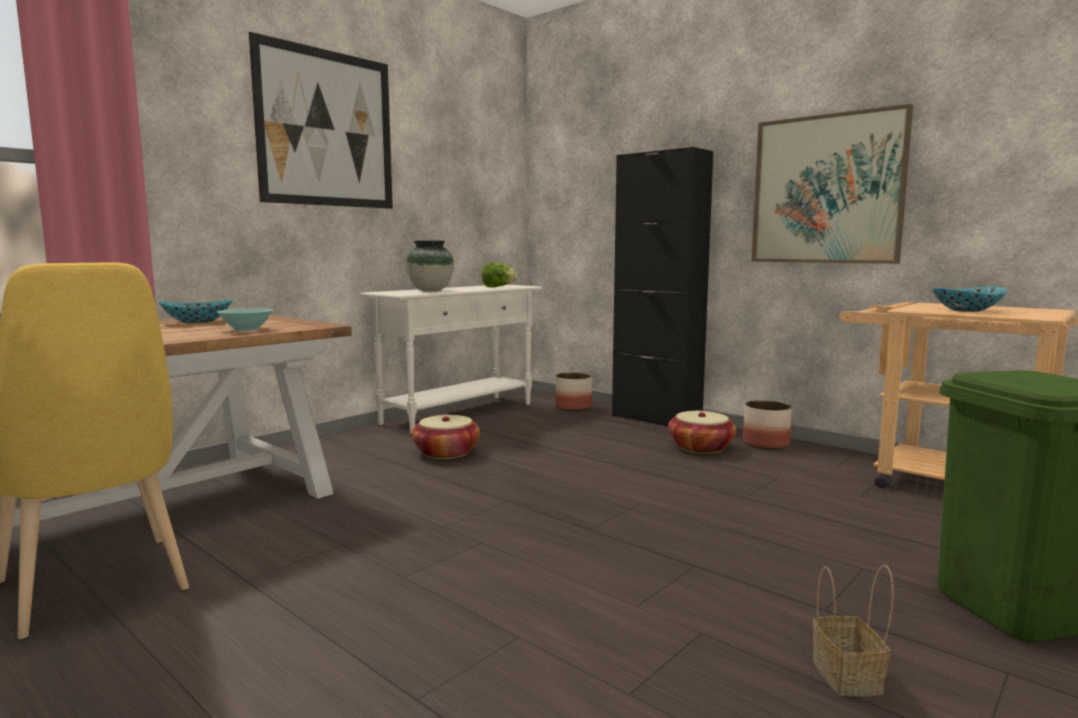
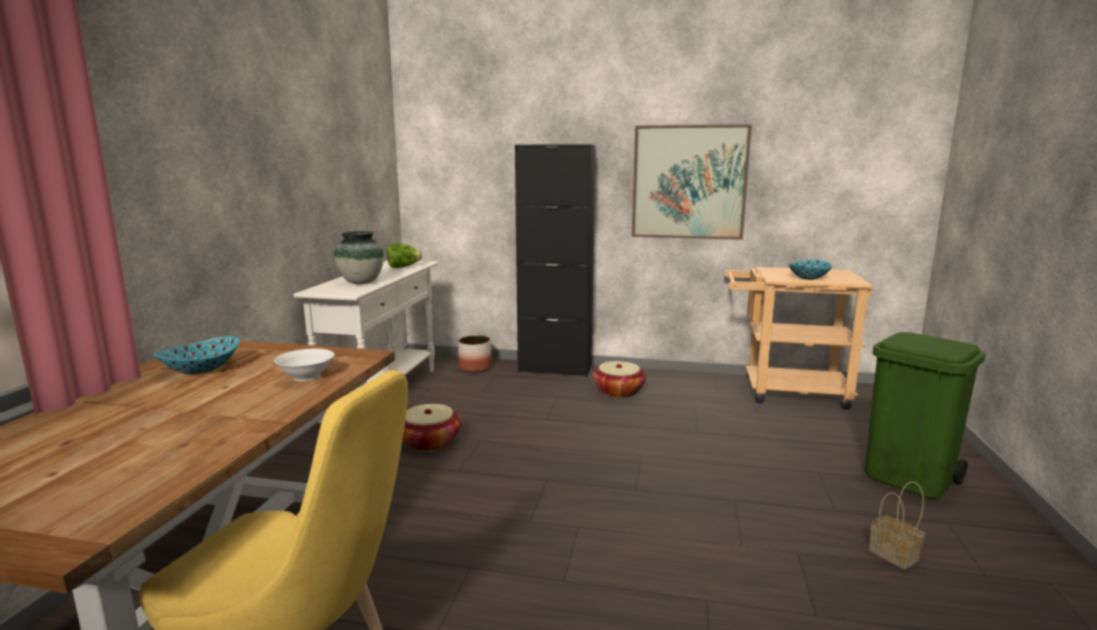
camera: 30 degrees left, 5 degrees up
turquoise bowl [217,308,273,331] -> white bowl [274,349,334,381]
picture [249,32,393,209] -> none
planter [743,400,792,450] -> none

